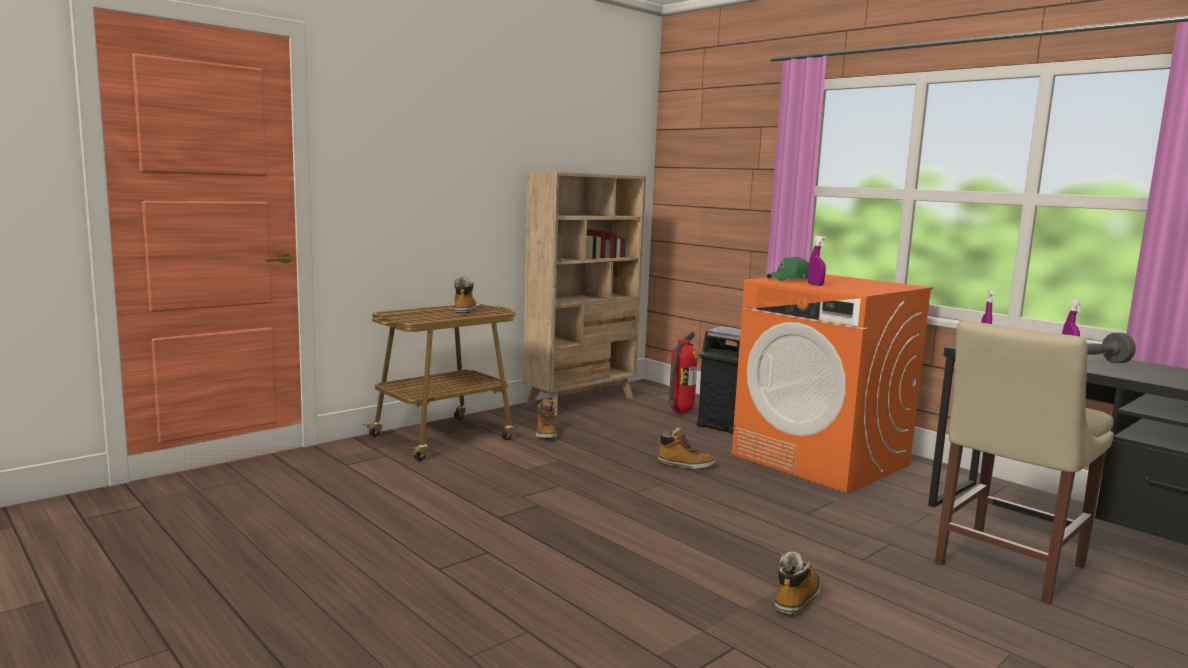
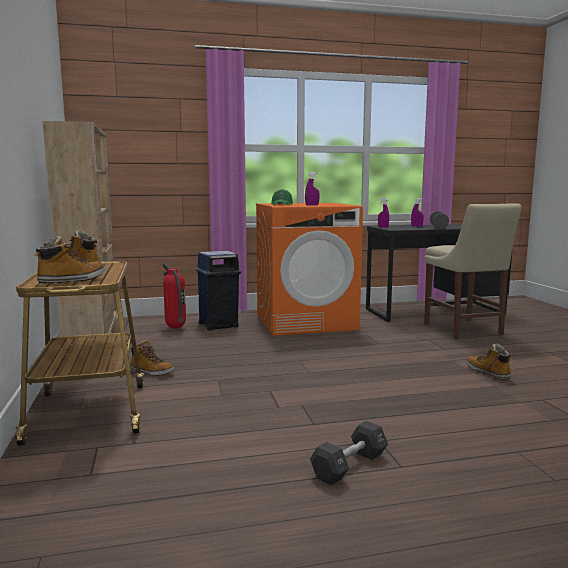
camera: 60 degrees left, 0 degrees up
boot [657,428,716,470] -> boot moved to [34,236,105,284]
none -> black dumbbell [310,421,388,486]

